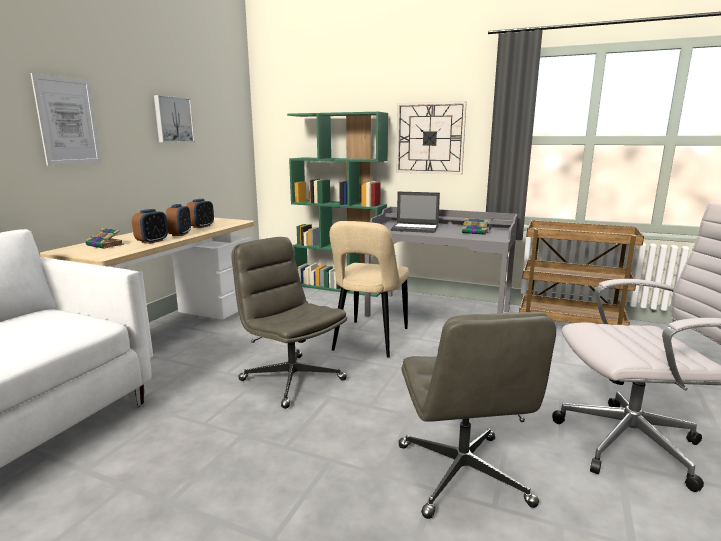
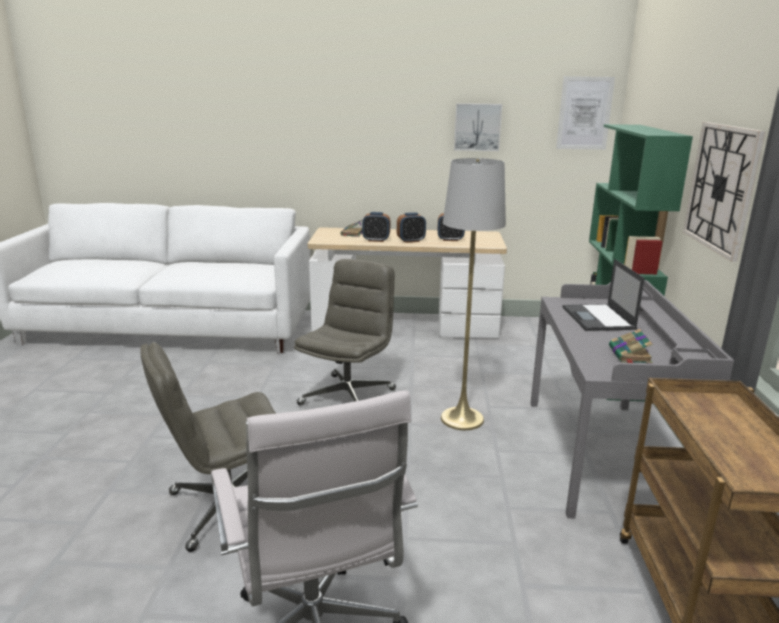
camera: 70 degrees right, 5 degrees up
picture [31,73,102,166] -> picture moved to [556,76,615,150]
beige chair [329,221,409,357] -> grey floor lamp [441,158,506,430]

